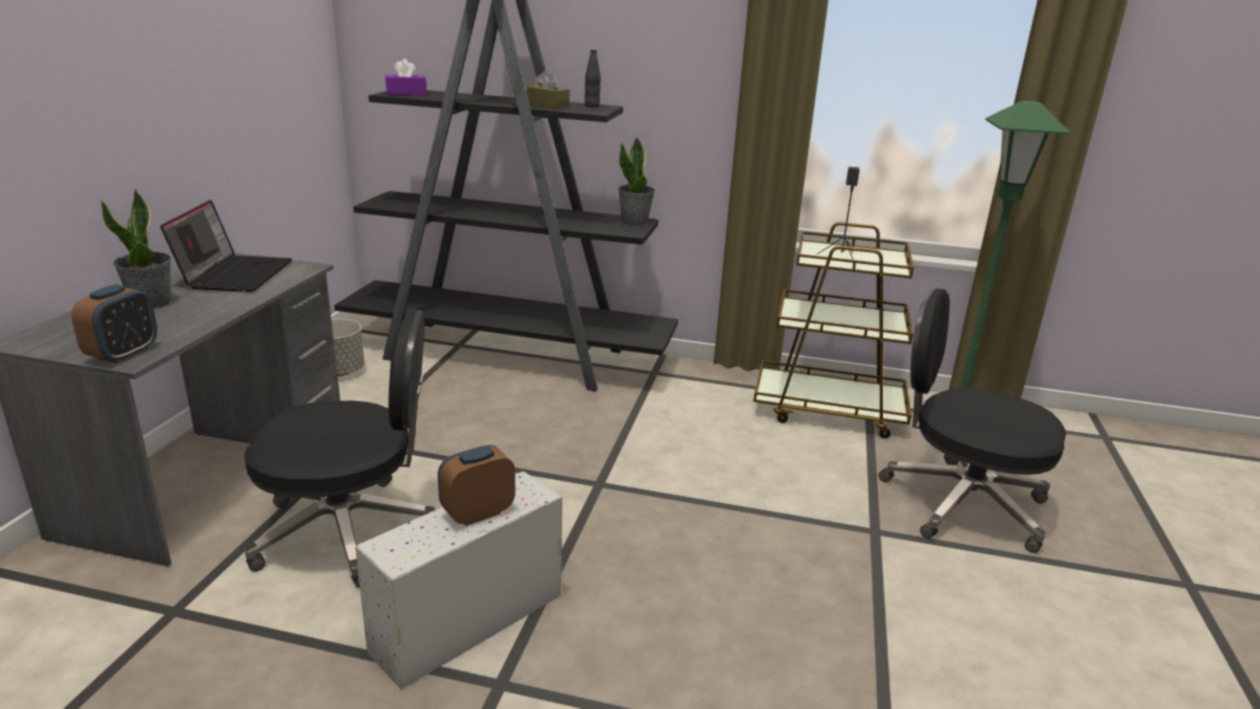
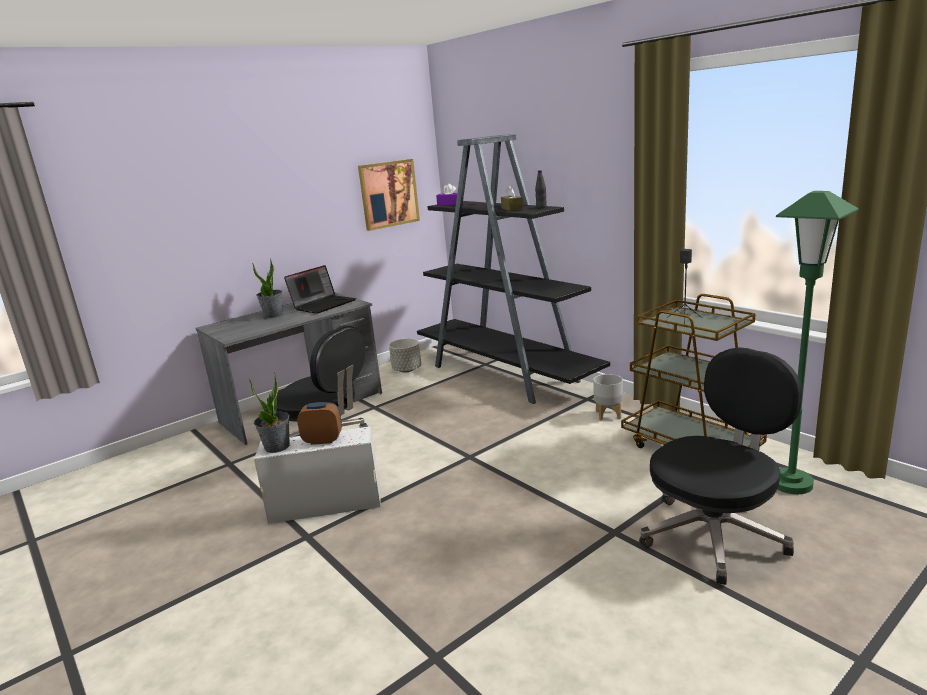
camera: 40 degrees right, 5 degrees down
alarm clock [71,284,157,364] -> none
potted plant [618,137,655,225] -> potted plant moved to [249,372,290,453]
black office chair [879,288,1066,553] -> black office chair turned 75 degrees clockwise [639,347,802,585]
none -> picture [358,159,420,231]
none -> grey planter [593,374,623,420]

